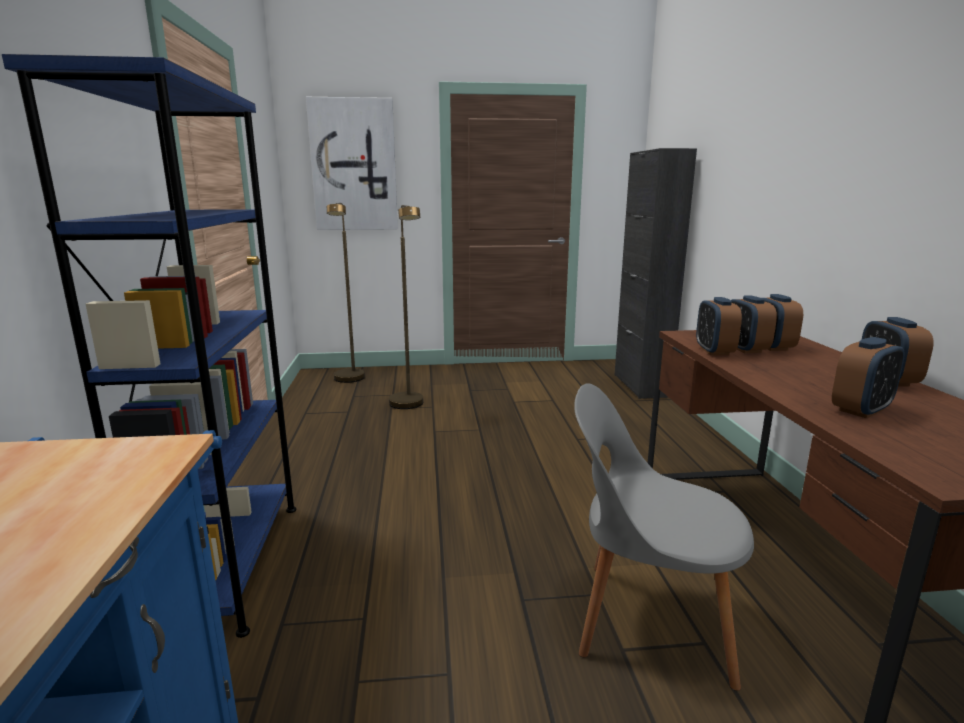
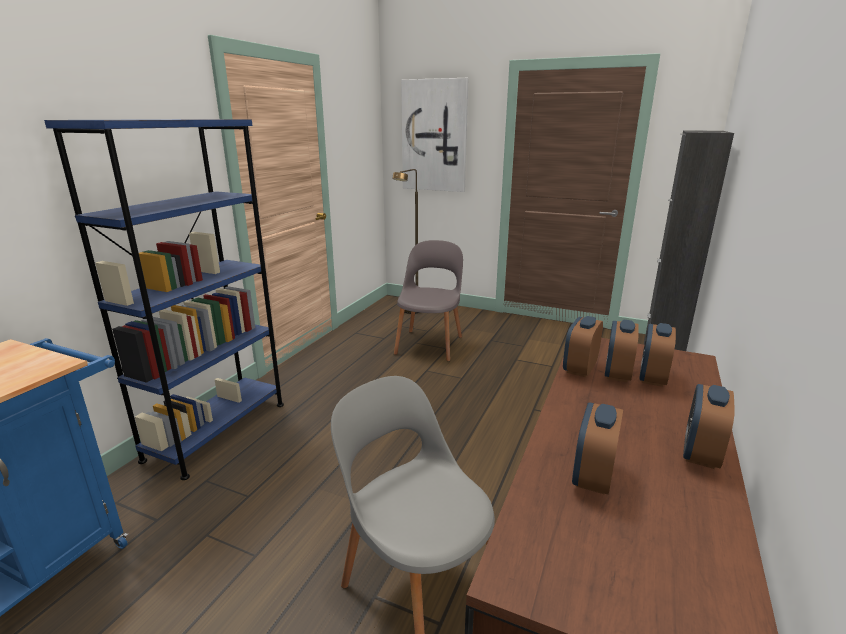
camera: 30 degrees right, 5 degrees up
brown floor lamp [389,205,423,409] -> grey chair [394,240,463,361]
alarm clock [832,337,905,418] -> alarm clock turned 120 degrees clockwise [572,402,623,495]

